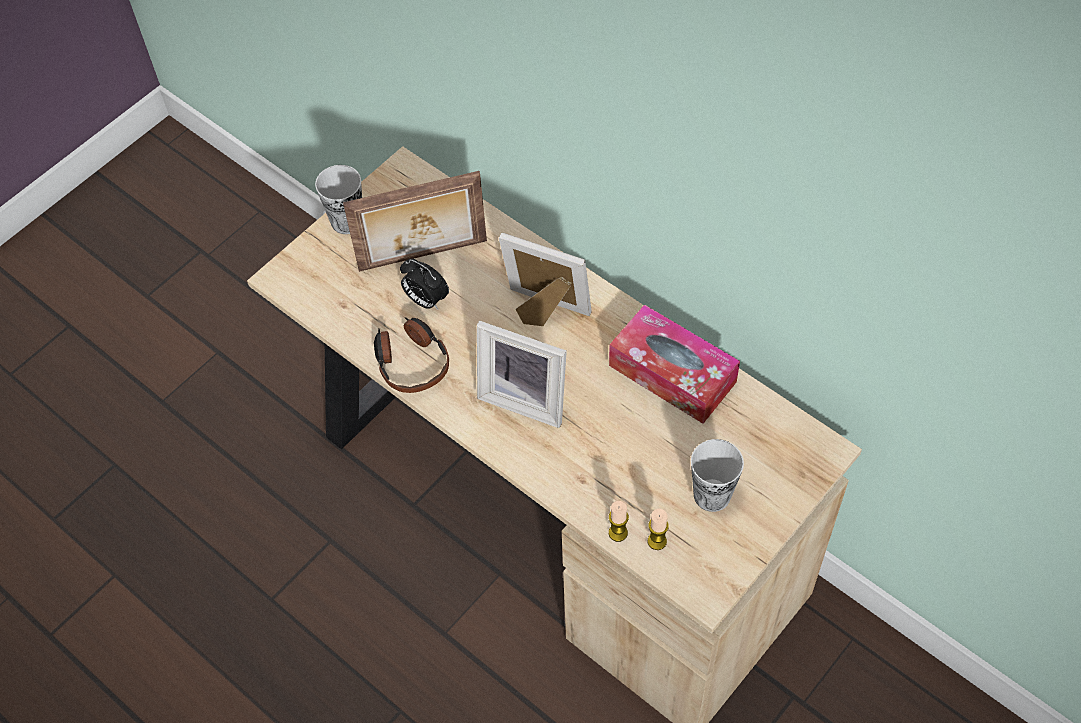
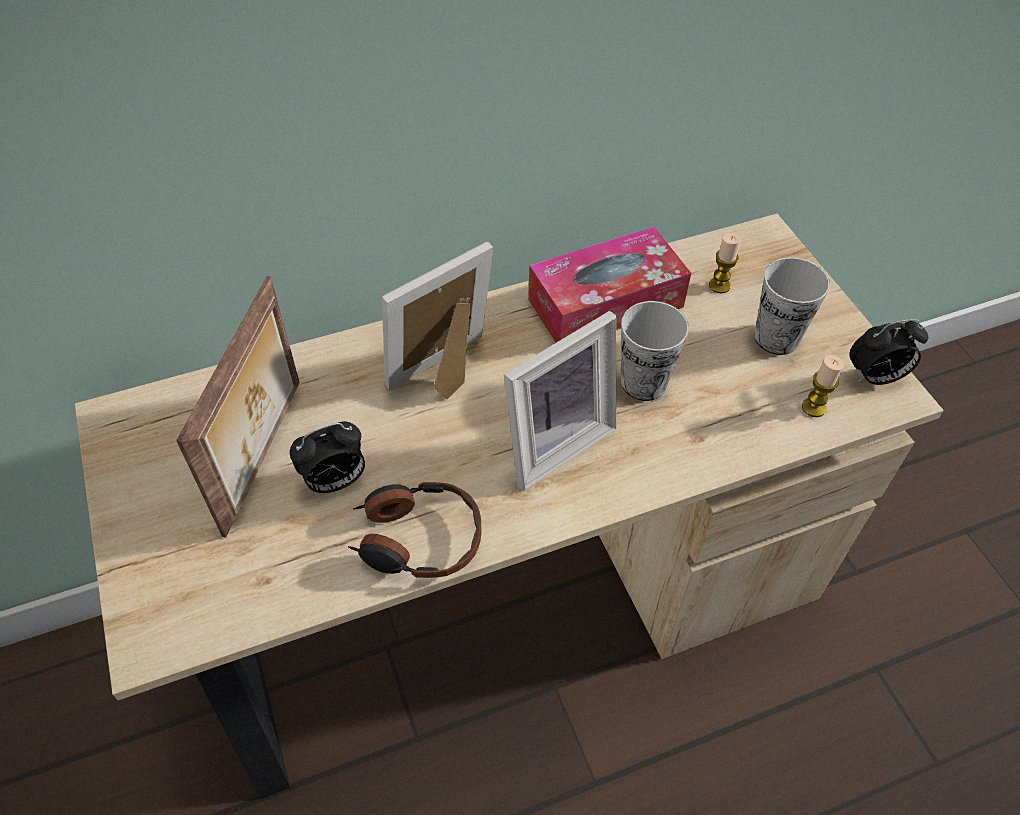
camera: 65 degrees left, 5 degrees down
cup [315,165,362,234] -> cup moved to [621,301,689,401]
candle [609,501,629,542] -> candle moved to [709,233,741,293]
none -> alarm clock [849,319,928,385]

